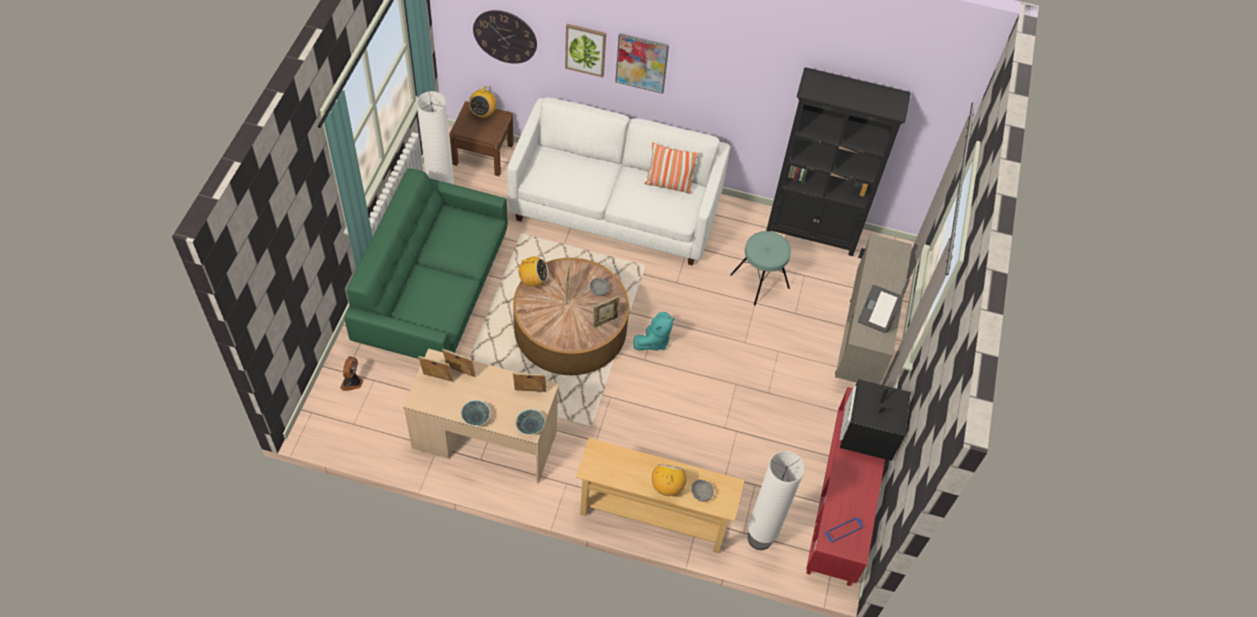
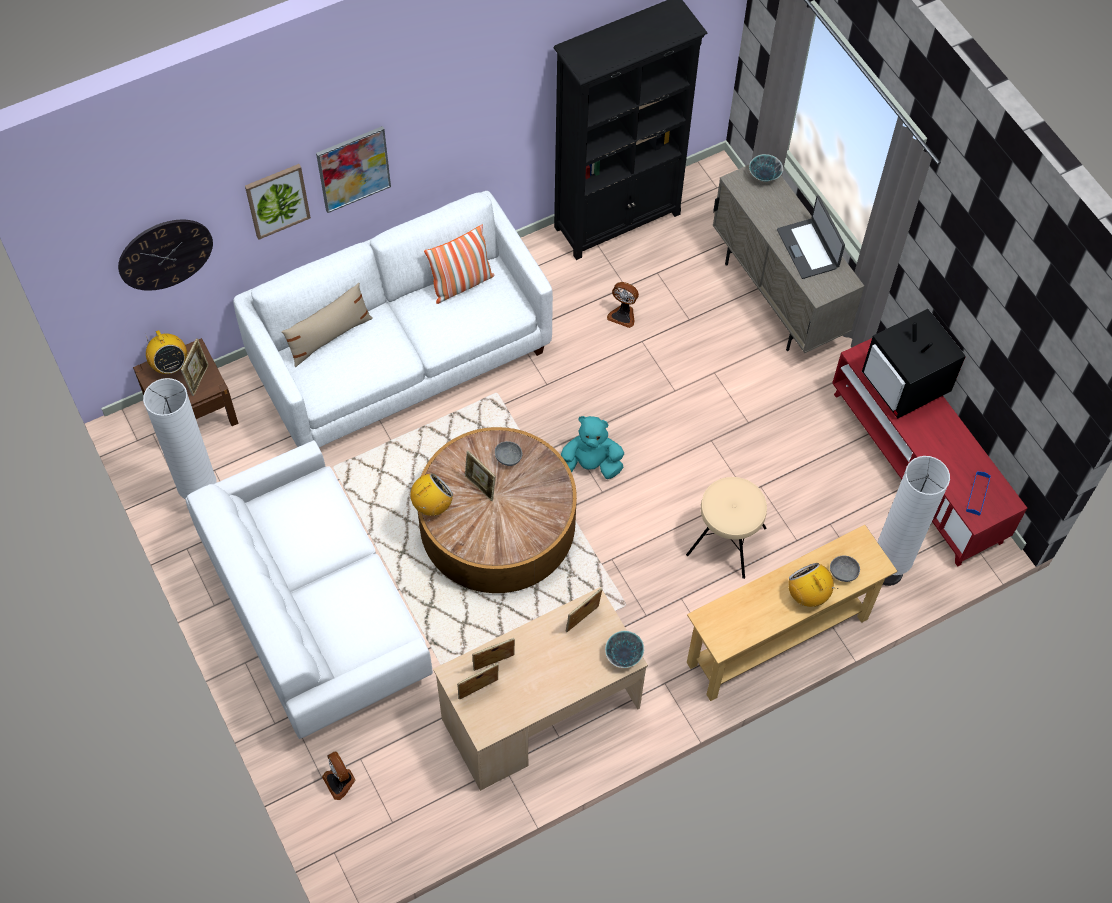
camera: 40 degrees left, 5 degrees up
green sofa [344,168,508,359] -> white sofa [186,440,433,739]
bowl [461,400,491,426] -> bowl moved to [749,154,783,182]
picture frame [593,296,620,329] -> picture frame moved to [181,338,208,396]
turquoise plush toy [633,312,674,351] -> turquoise plush toy turned 90 degrees counterclockwise [561,416,624,479]
turquoise stool [730,231,791,306] -> fan [607,282,639,328]
none -> beige pillow [282,283,373,367]
none -> beige stool [686,477,767,579]

